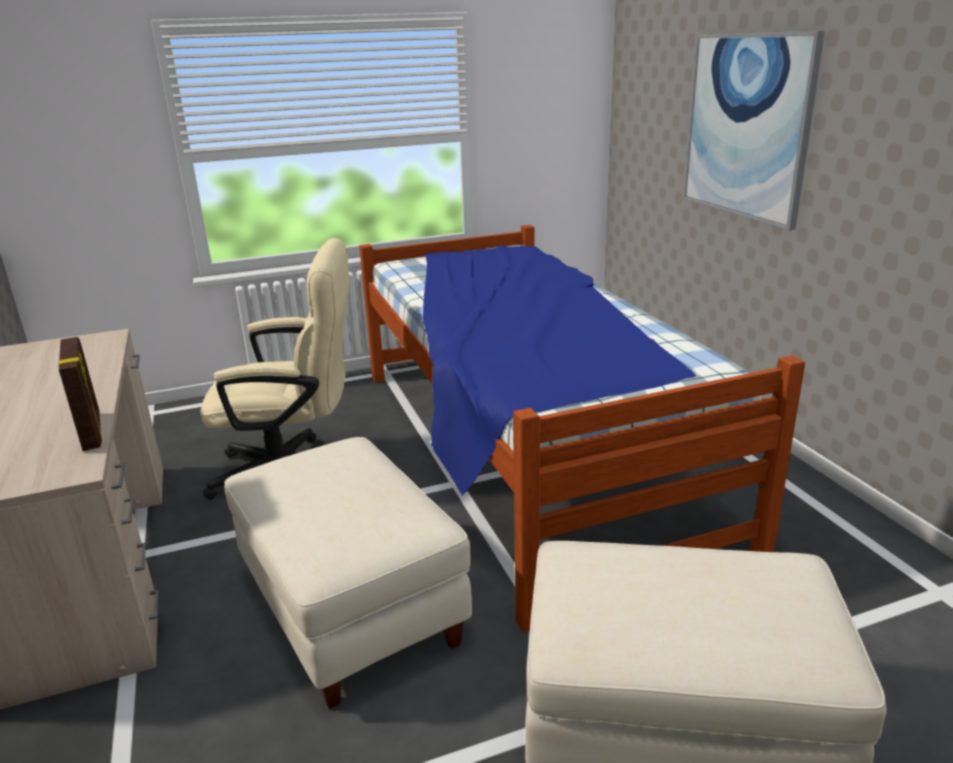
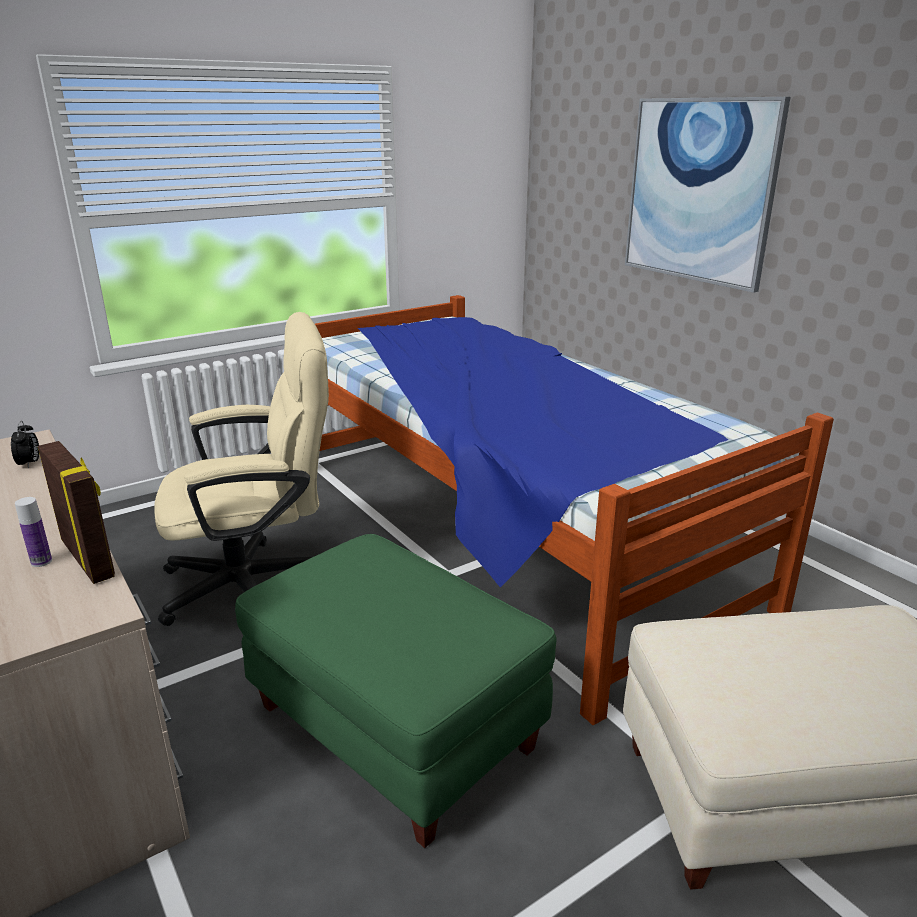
camera: 15 degrees left, 0 degrees up
beige ottoman [224,437,472,709] -> green ottoman [235,534,556,848]
none -> alarm clock [11,421,39,469]
none -> bottle [15,497,52,567]

